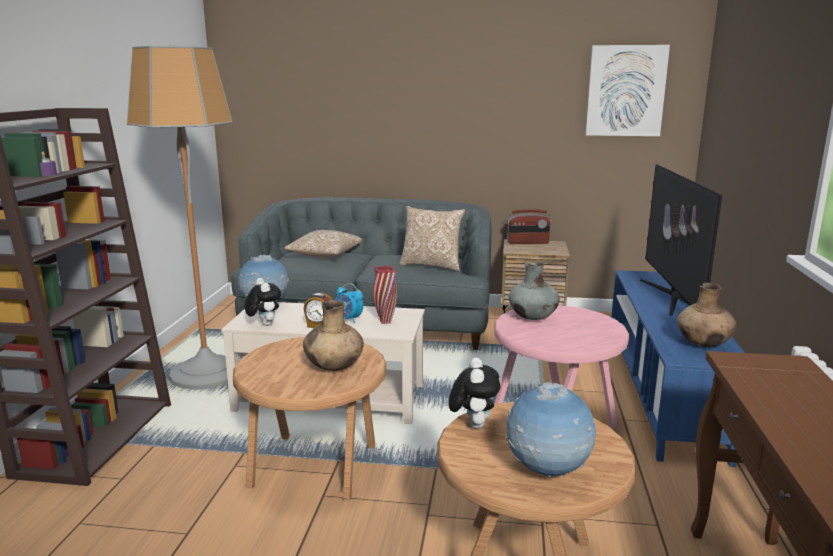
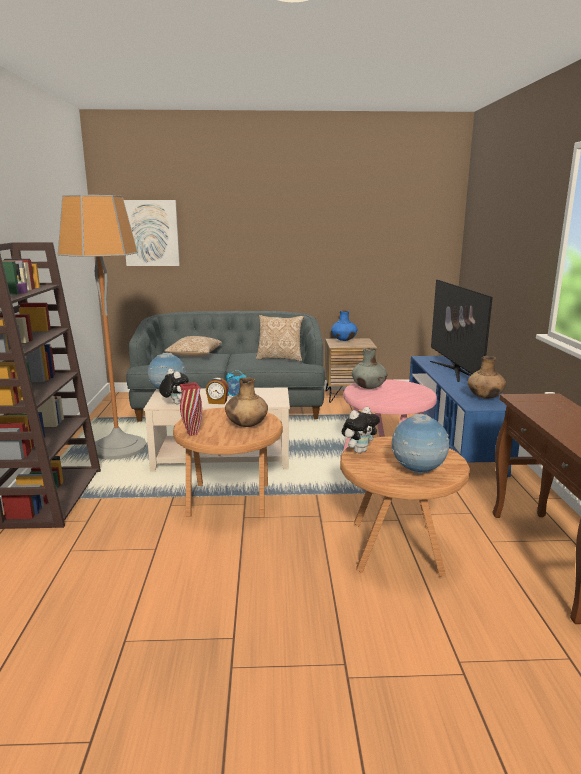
camera: 10 degrees left, 0 degrees up
red vase [373,266,397,324] -> red vase moved to [180,382,202,436]
plush toy [449,357,500,429] -> plush toy turned 60 degrees clockwise [342,407,380,453]
radio [507,209,551,244] -> blue vase [331,310,357,341]
picture [585,45,670,136] -> picture moved to [124,200,180,266]

